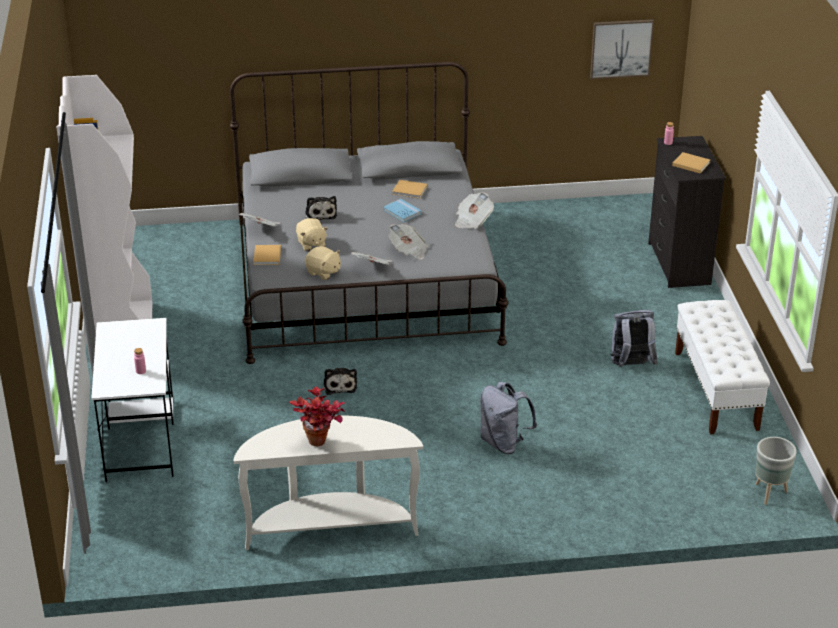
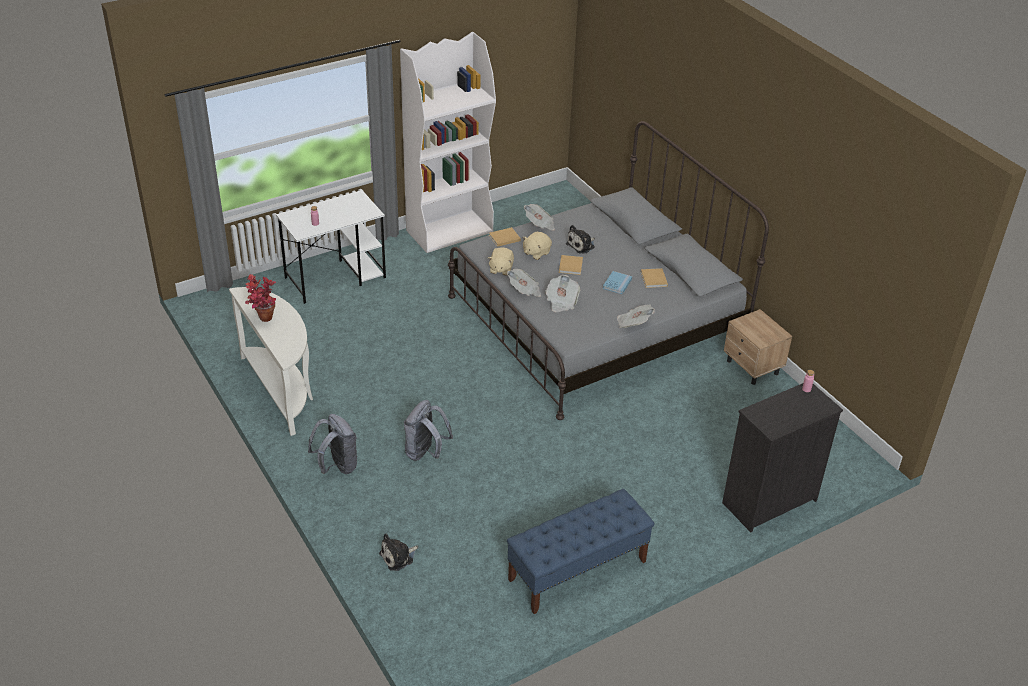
camera: 65 degrees right, 5 degrees up
plush toy [324,368,357,395] -> plush toy moved to [379,533,418,571]
picture [590,19,654,79] -> none
grey backpack [610,310,658,367] -> grey backpack moved to [308,414,358,474]
beige book [672,152,710,173] -> beige book moved to [559,255,583,275]
white bench [675,300,770,435] -> blue bench [507,489,654,614]
grey planter [756,437,797,505] -> none
none -> beige nightstand [724,309,792,385]

